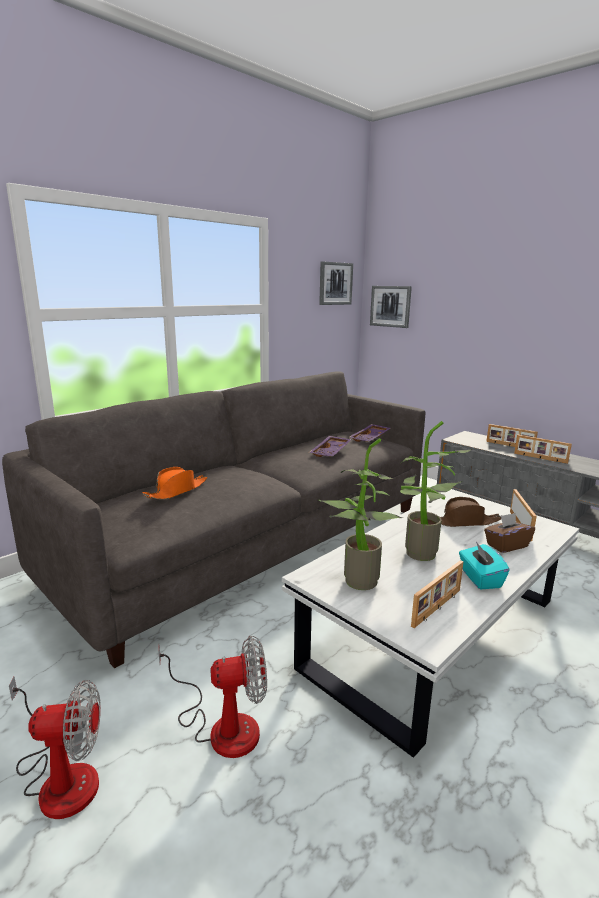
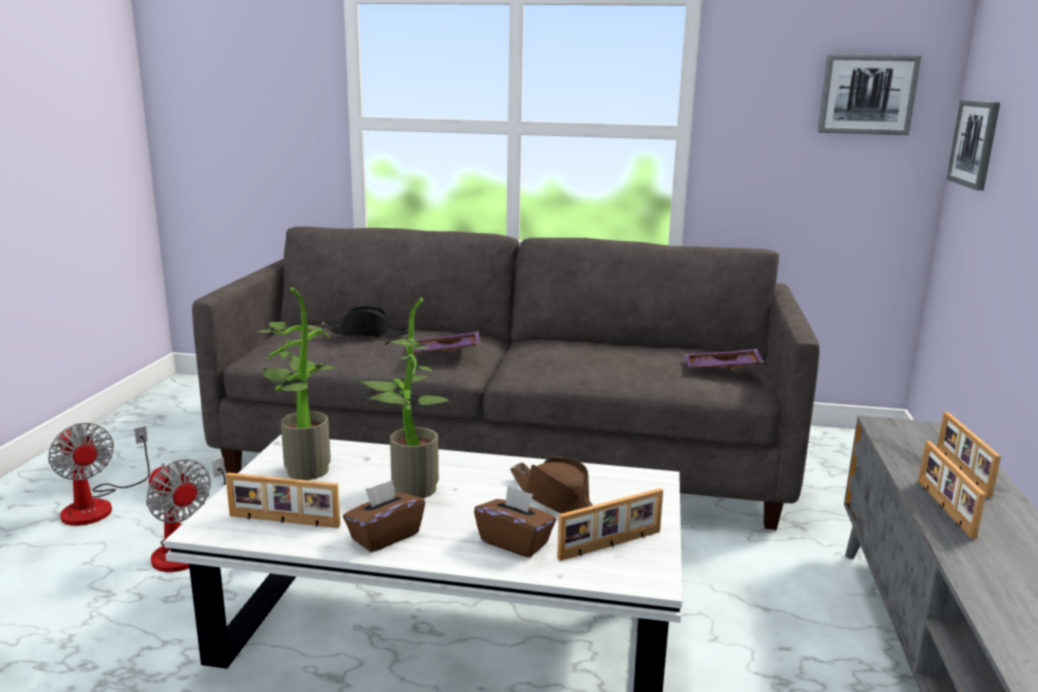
camera: 55 degrees right, 0 degrees up
orange hat [143,467,207,500] -> black hat [321,306,409,338]
purple tray [309,436,352,457] -> purple tray moved to [413,331,480,353]
turquoise tissue box [459,542,509,590] -> brown tissue box [343,480,425,552]

